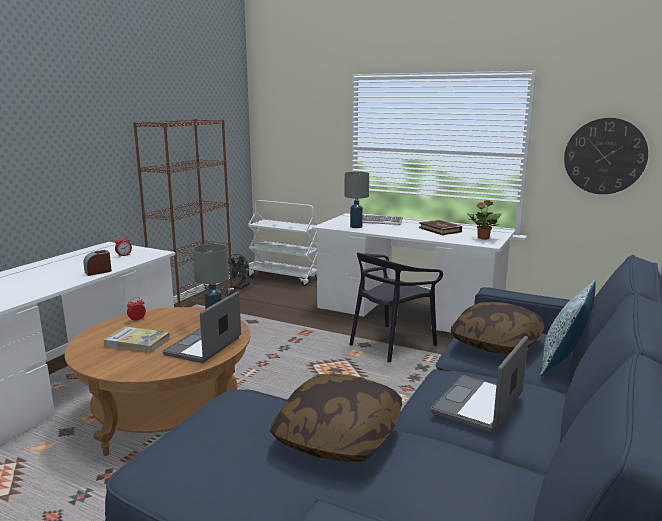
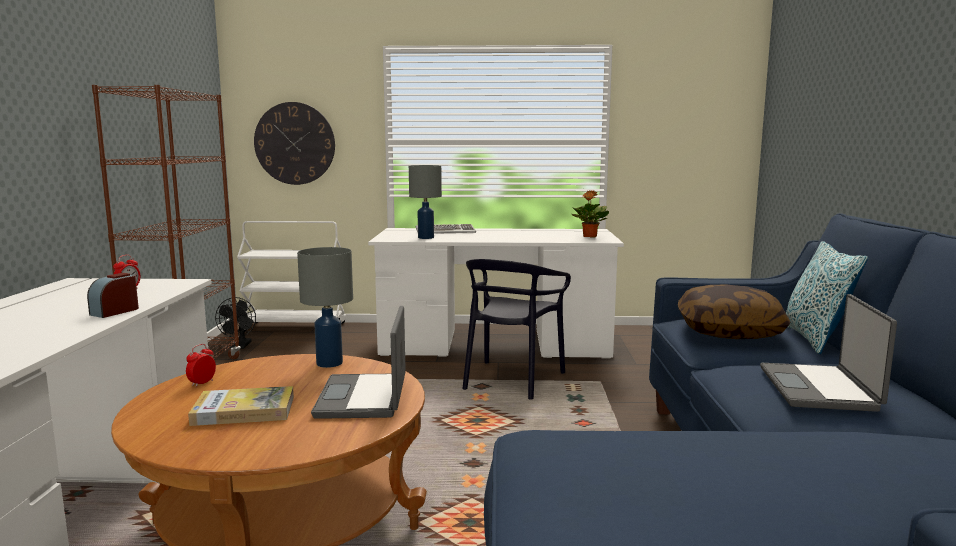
camera: 25 degrees left, 5 degrees down
pillow [270,374,402,462] -> none
book [419,220,462,235] -> none
wall clock [564,118,648,194] -> wall clock moved to [254,102,335,185]

